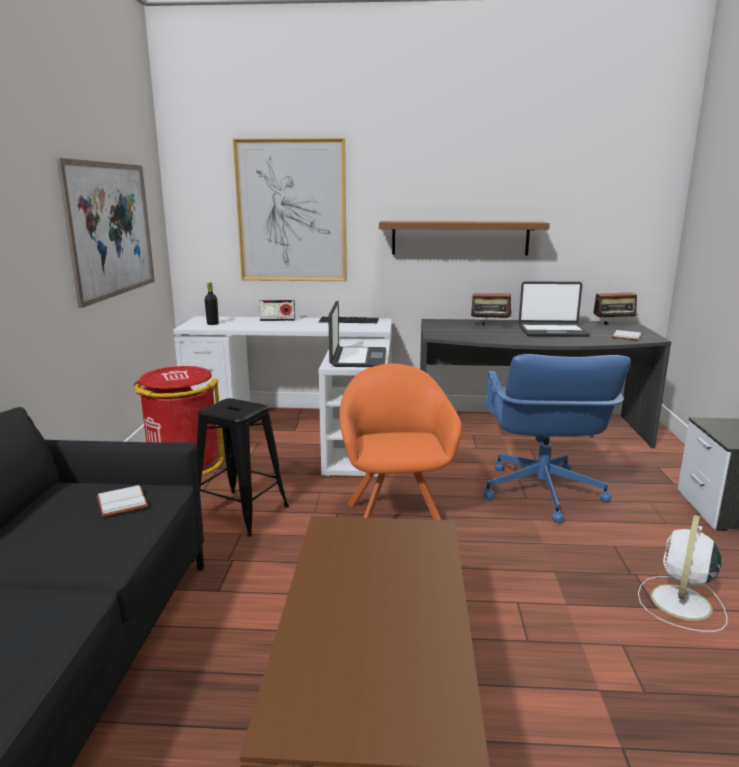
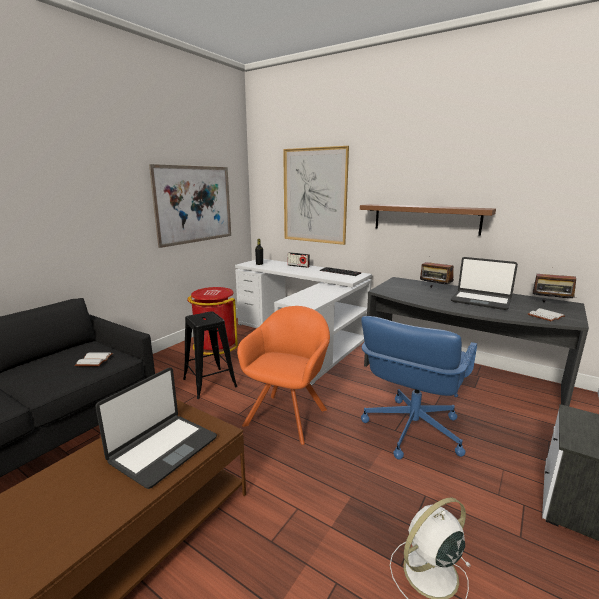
camera: 30 degrees right, 0 degrees up
laptop [328,301,386,367] -> laptop moved to [95,368,217,489]

